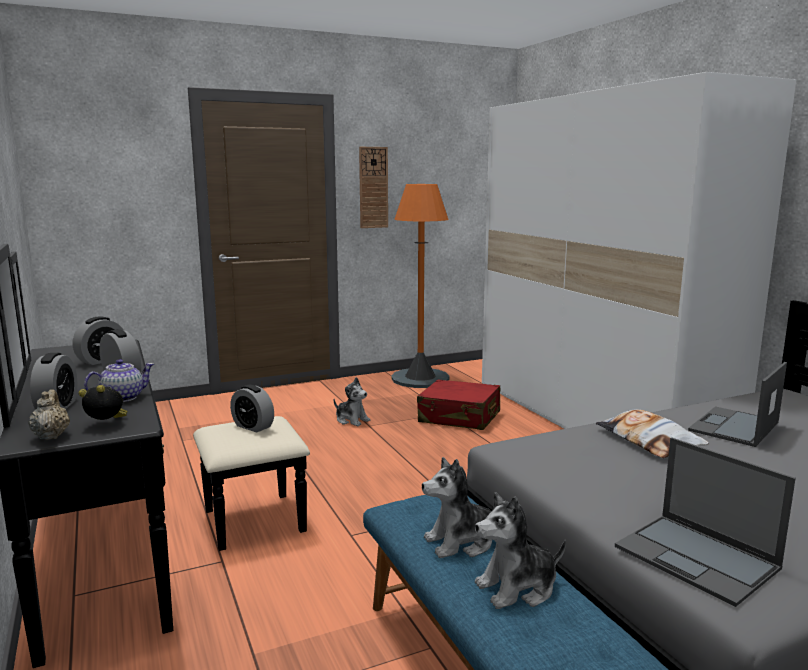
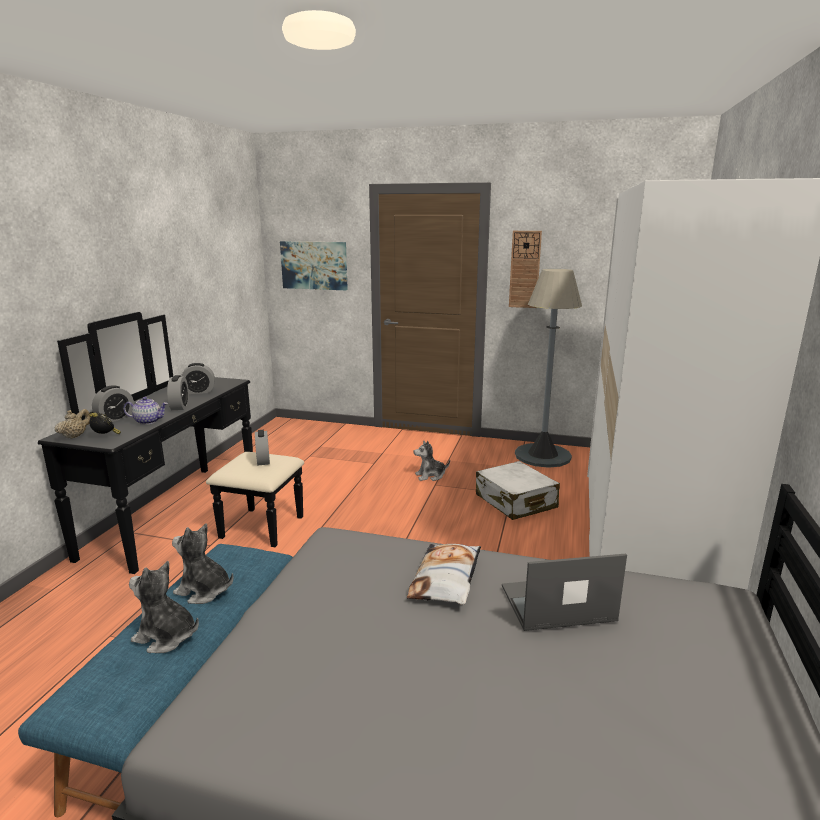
camera: 40 degrees right, 5 degrees up
plush toy [334,377,370,426] -> plush toy turned 90 degrees clockwise [414,441,450,481]
orange floor lamp [391,184,450,388] -> grey floor lamp [515,269,582,468]
red suitcase [417,379,500,430] -> white suitcase [476,461,560,520]
laptop [615,438,796,607] -> none
none -> picture [280,241,348,290]

